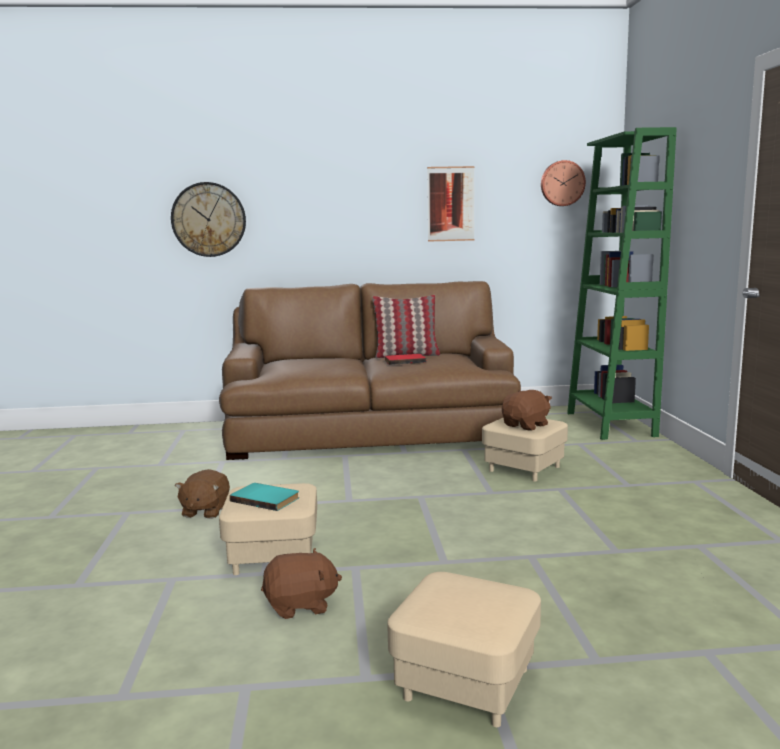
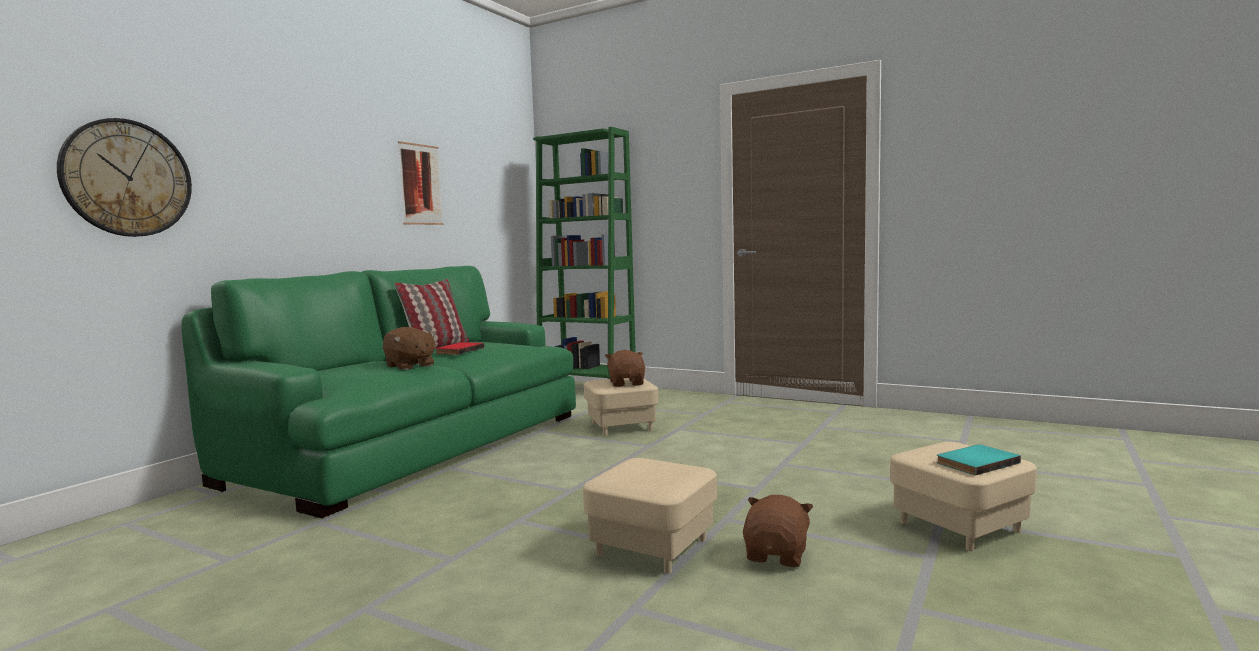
camera: 55 degrees left, 5 degrees down
brown plush toy [175,469,230,519] -> brown plush toy moved to [383,327,436,370]
brown sofa [219,281,521,460] -> green sofa [181,266,576,518]
turquoise book [229,483,299,511] -> turquoise book moved to [937,445,1021,475]
wall clock [541,160,586,206] -> none

